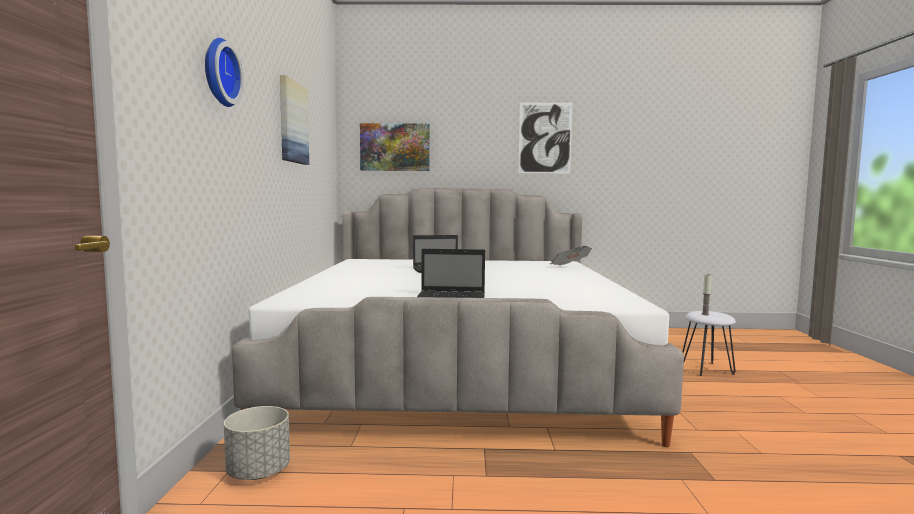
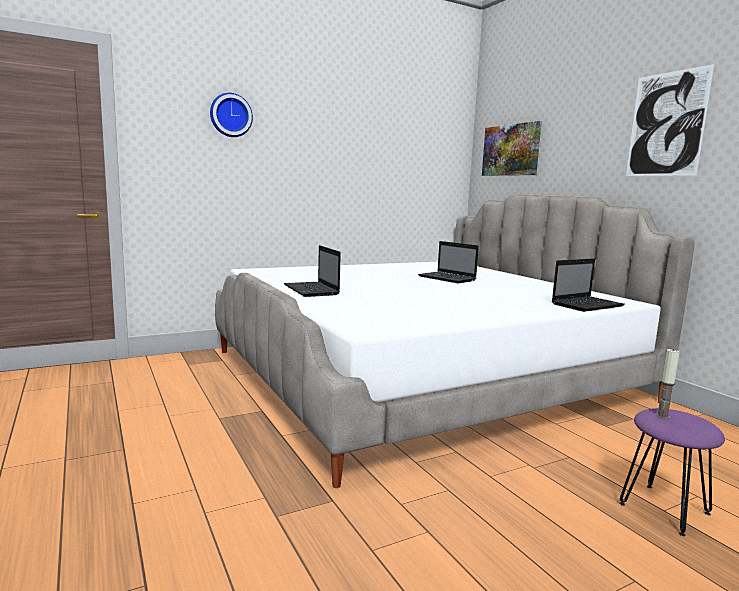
camera: 60 degrees right, 5 degrees up
grey planter [224,406,290,480] -> none
picture [280,75,309,165] -> none
newspaper [550,246,592,265] -> laptop [552,258,625,312]
white stool [682,311,736,376] -> purple stool [619,408,725,536]

